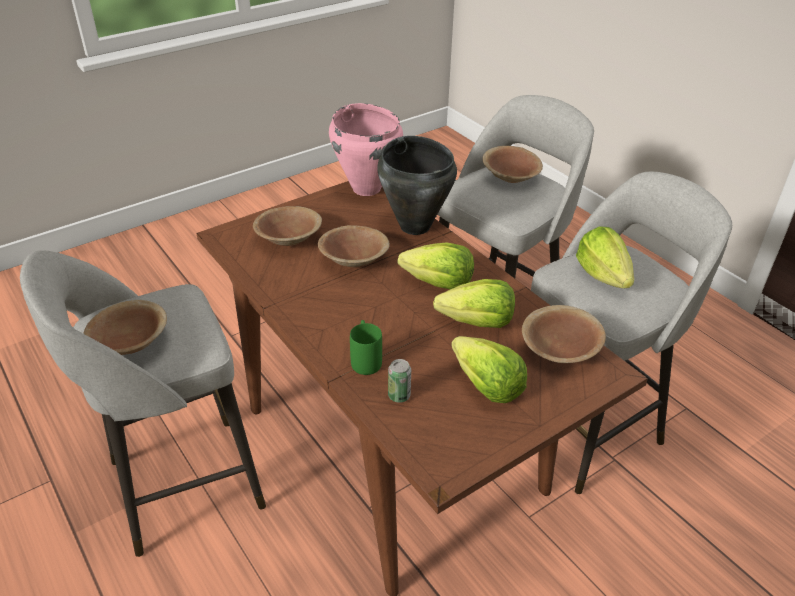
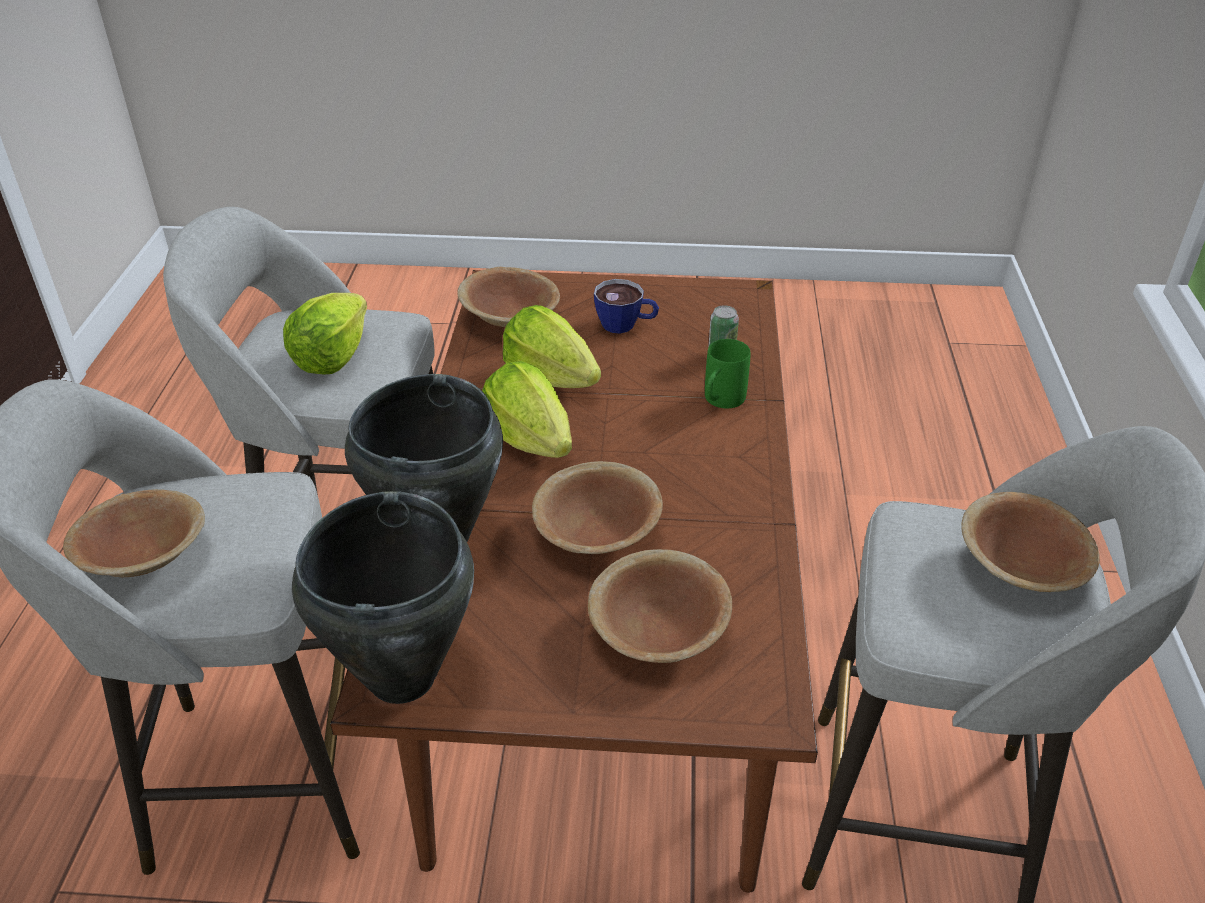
camera: 140 degrees left, 0 degrees up
pink cooking pot [329,103,403,196] -> black cooking pot [292,491,474,704]
lettuce [451,336,527,403] -> cup [594,279,659,334]

